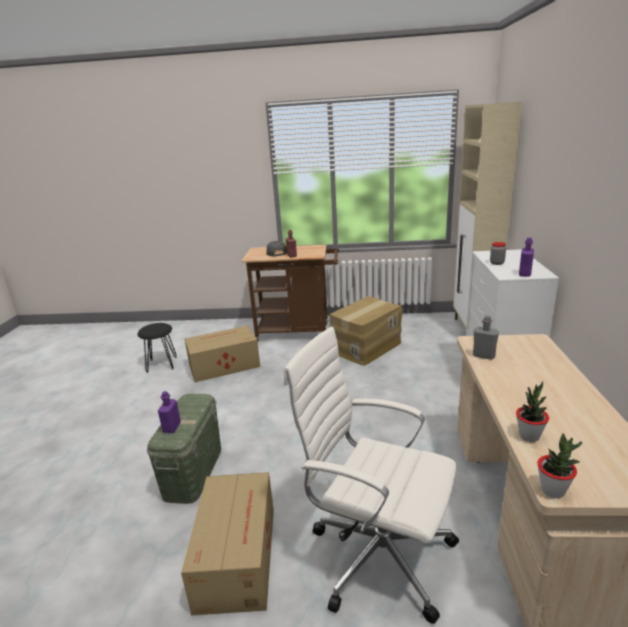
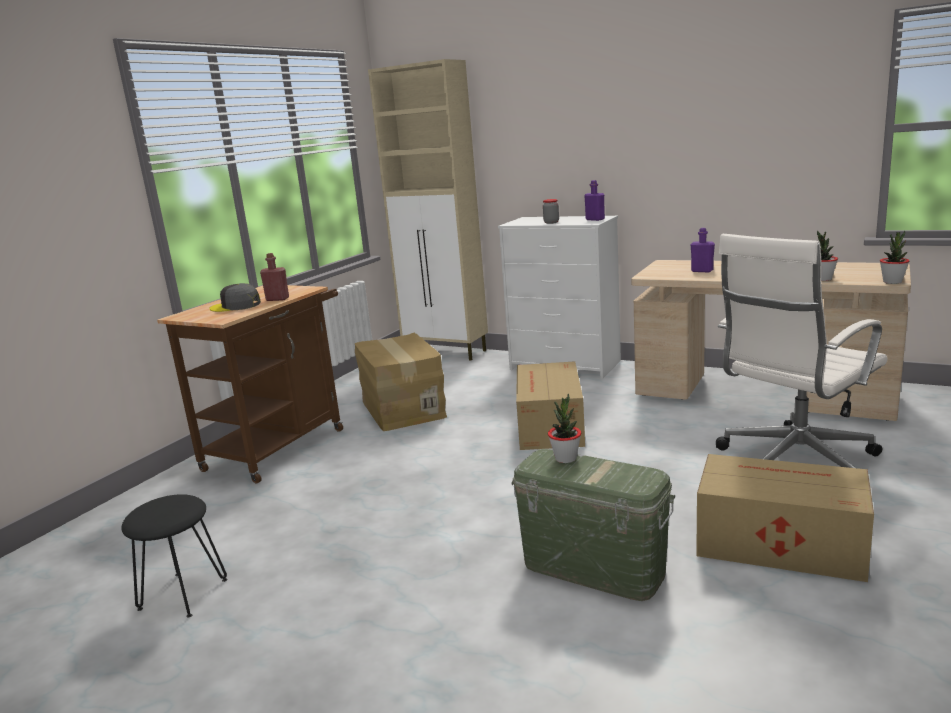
camera: 65 degrees left, 5 degrees down
purple bottle [158,391,181,433] -> purple bottle moved to [691,228,715,272]
cardboard box [185,325,260,382] -> cardboard box moved to [516,361,585,450]
grey bottle [473,316,499,360] -> none
none -> potted plant [548,394,581,463]

